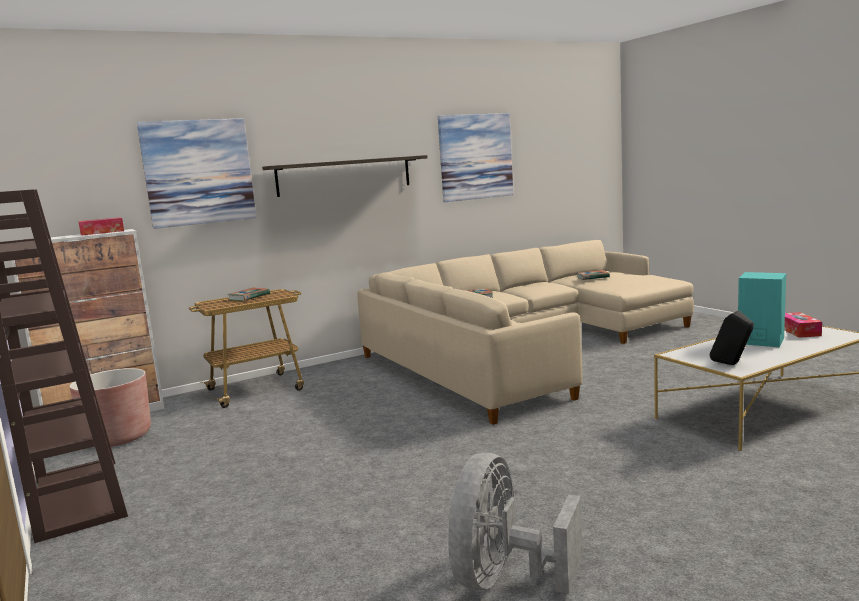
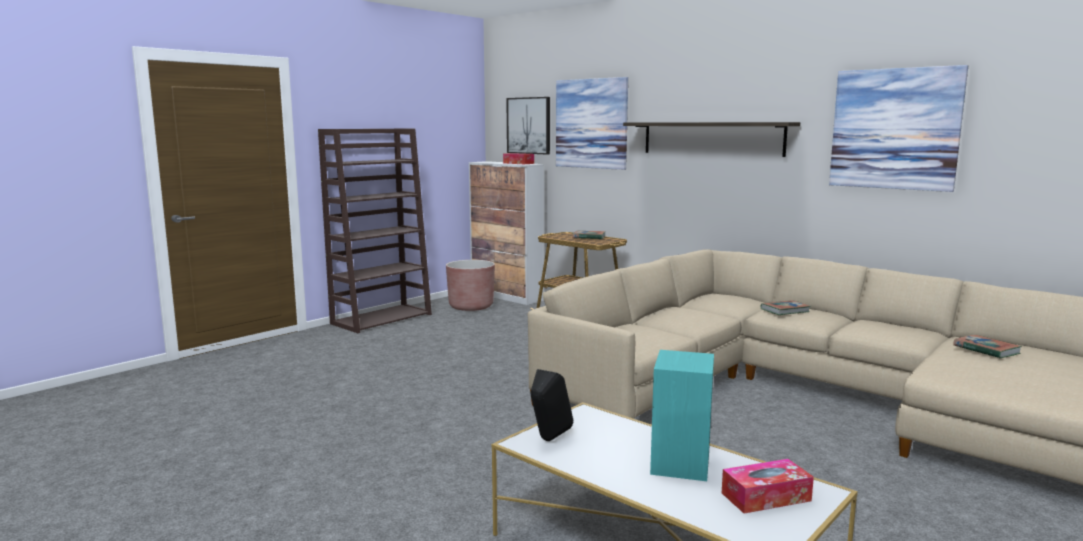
camera: 70 degrees right, 0 degrees up
grey fan [448,453,582,594] -> none
none -> picture [506,97,550,154]

